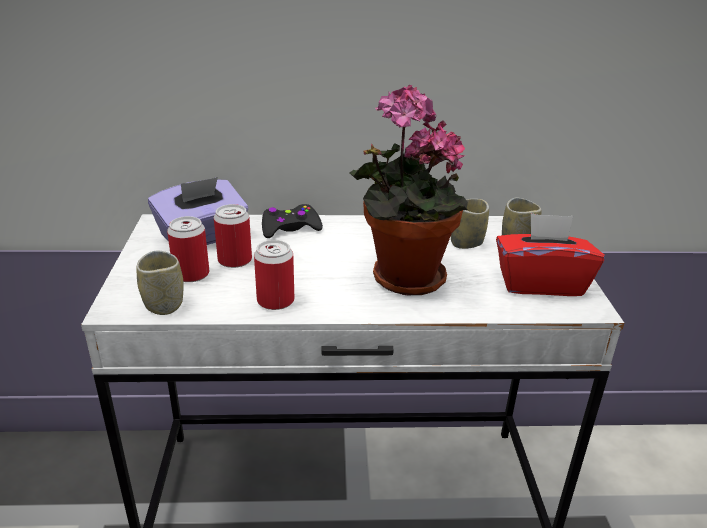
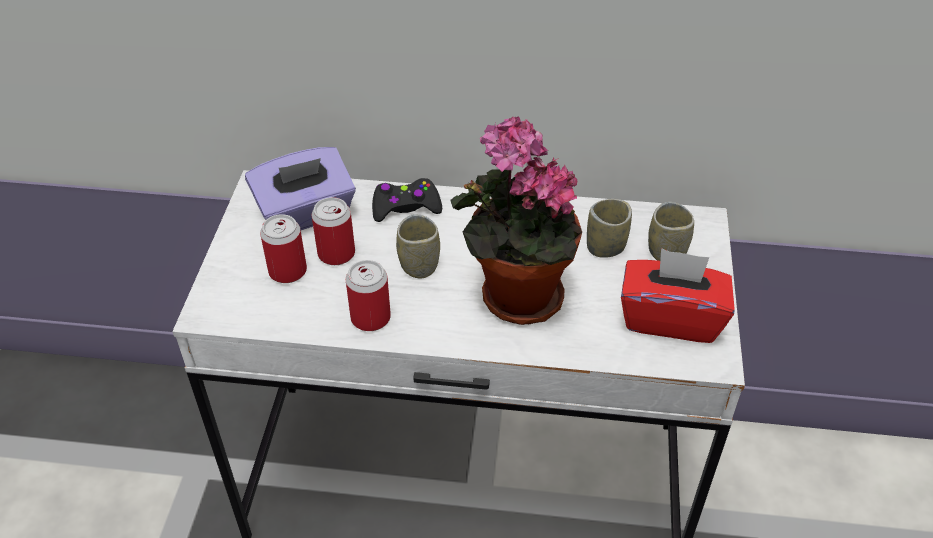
camera: 10 degrees right, 15 degrees up
cup [137,251,183,315] -> cup moved to [396,214,440,279]

